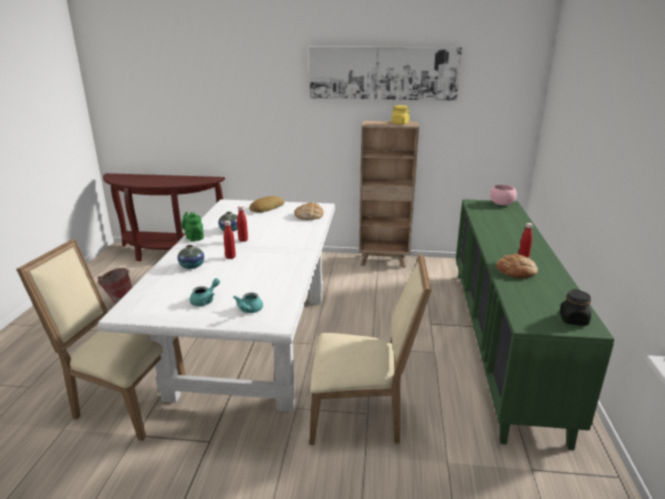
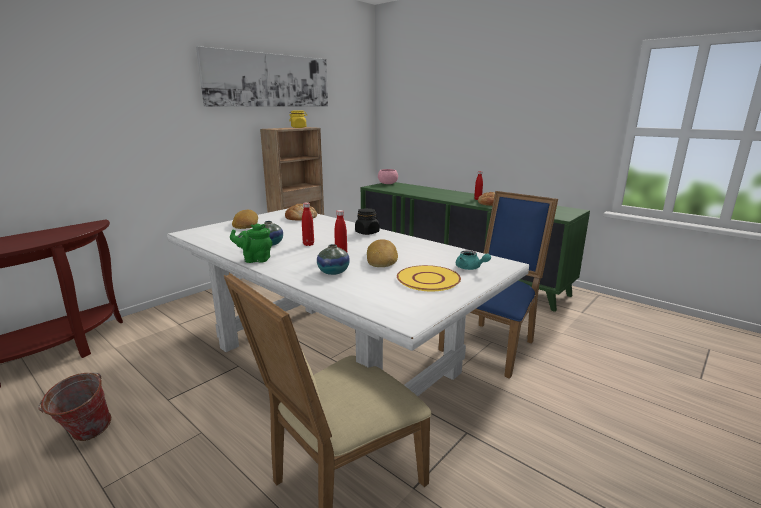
camera: 55 degrees left, 5 degrees down
turquoise teapot [190,278,220,306] -> yellow plate [397,265,461,291]
beige chair [309,253,431,445] -> blue chair [438,191,558,379]
black jar [560,289,591,326] -> black jar moved to [355,208,379,235]
none -> bread [367,239,398,267]

